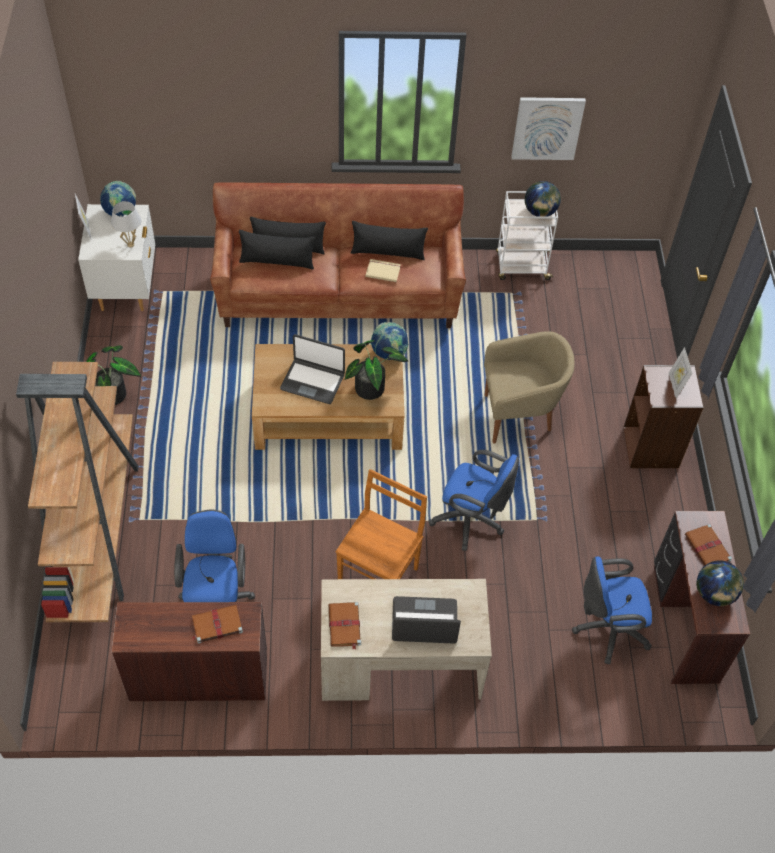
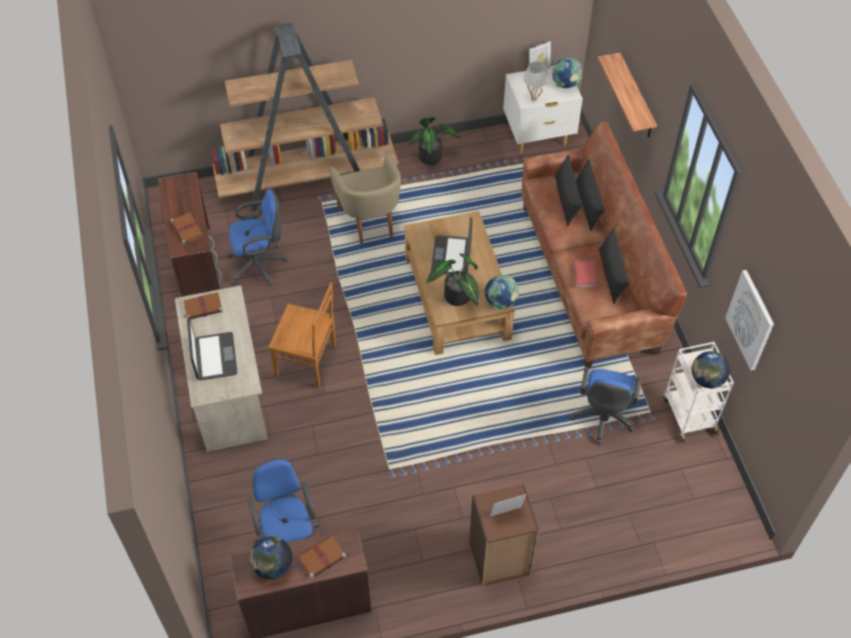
camera: 80 degrees right, 0 degrees up
beige book [365,259,401,282] -> red book [574,261,597,287]
blue office chair [429,450,519,551] -> blue office chair moved to [570,367,641,444]
beige armchair [484,331,574,444] -> beige armchair moved to [329,154,401,244]
none -> shelf [598,53,657,138]

